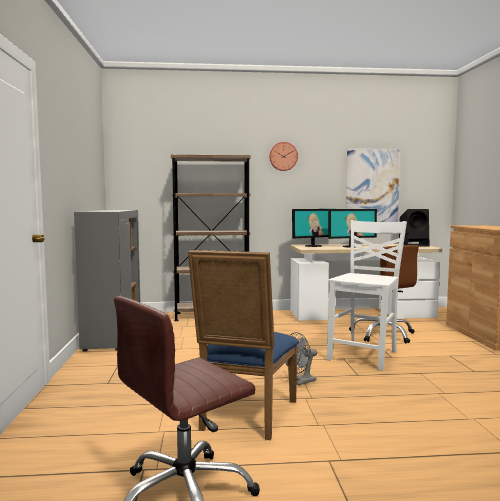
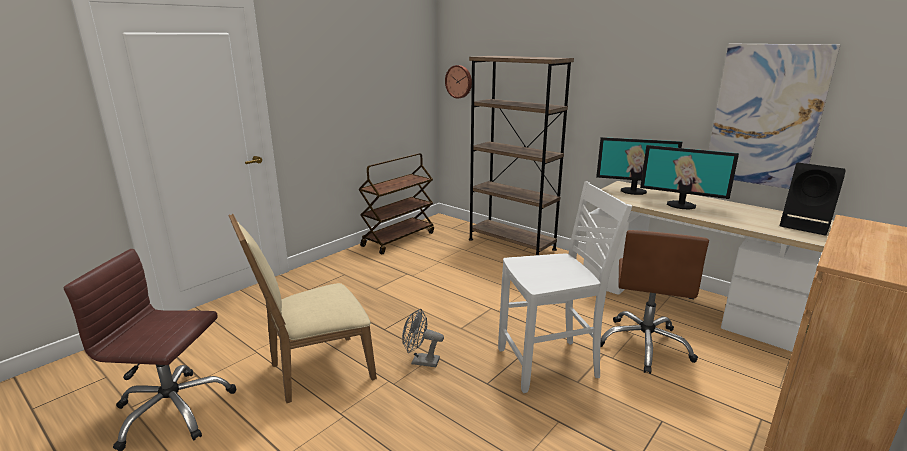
camera: 45 degrees right, 15 degrees up
grey cabinet [74,210,140,351] -> brown cart [358,153,434,254]
blue chair [188,250,299,440] -> beige chair [228,213,377,403]
wall clock [269,142,298,171] -> wall clock moved to [445,65,472,98]

